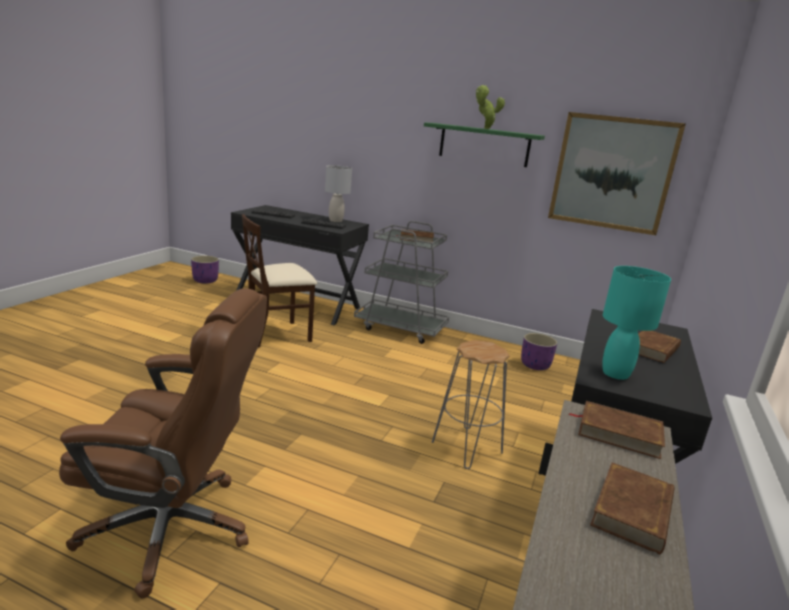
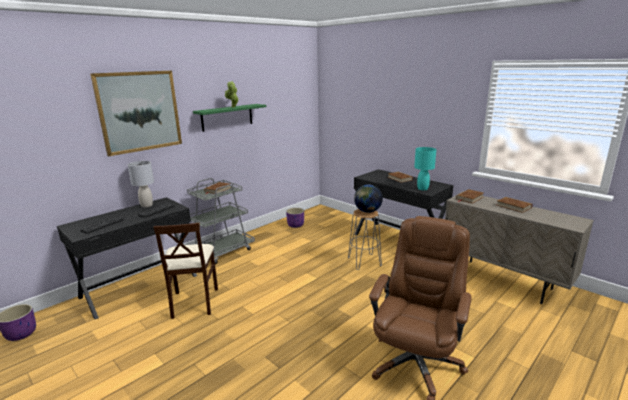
camera: 65 degrees left, 0 degrees up
picture [548,112,686,235] -> picture moved to [90,71,182,156]
none -> globe [354,185,383,213]

